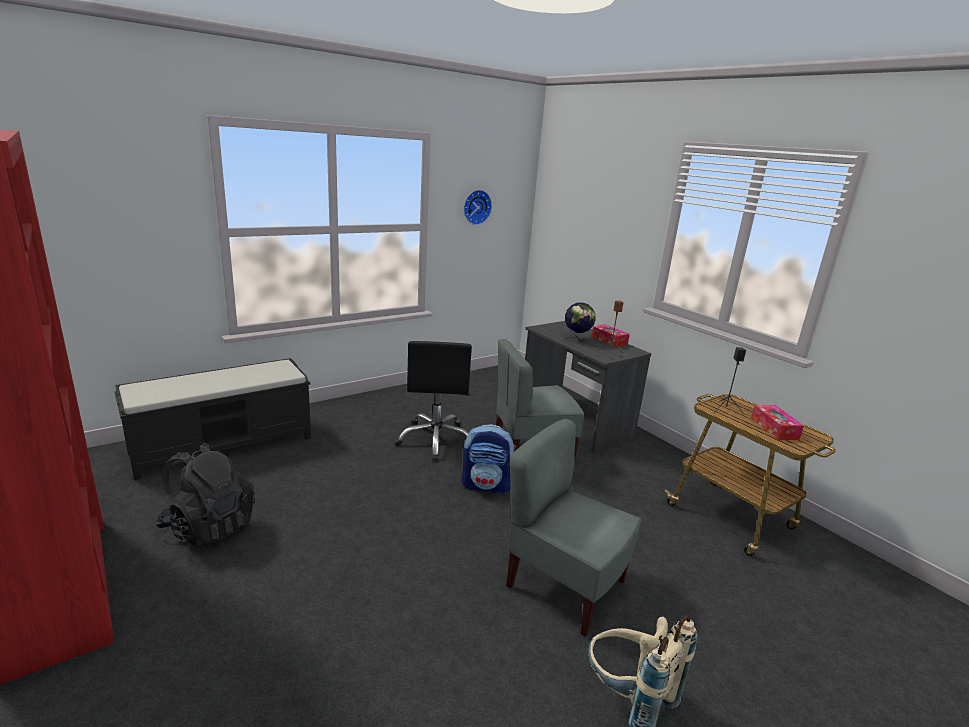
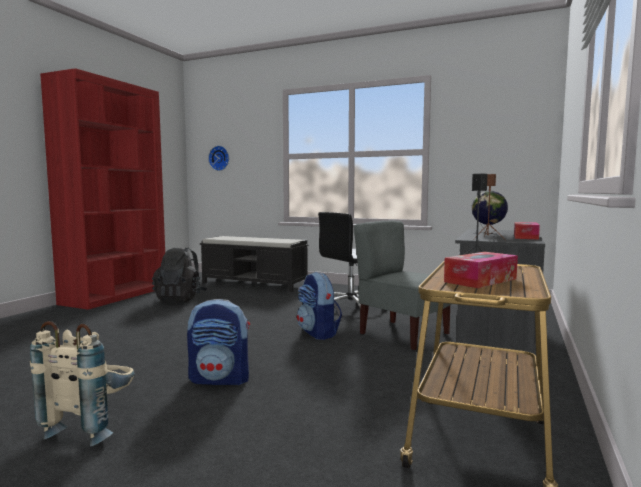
camera: 60 degrees right, 15 degrees down
wall clock [464,190,492,225] -> wall clock moved to [208,146,229,171]
grey chair [506,419,641,637] -> backpack [187,299,250,385]

